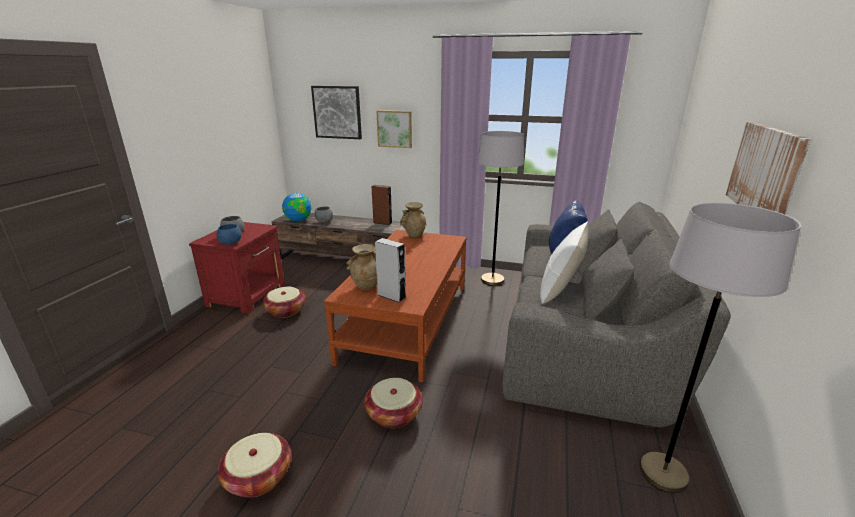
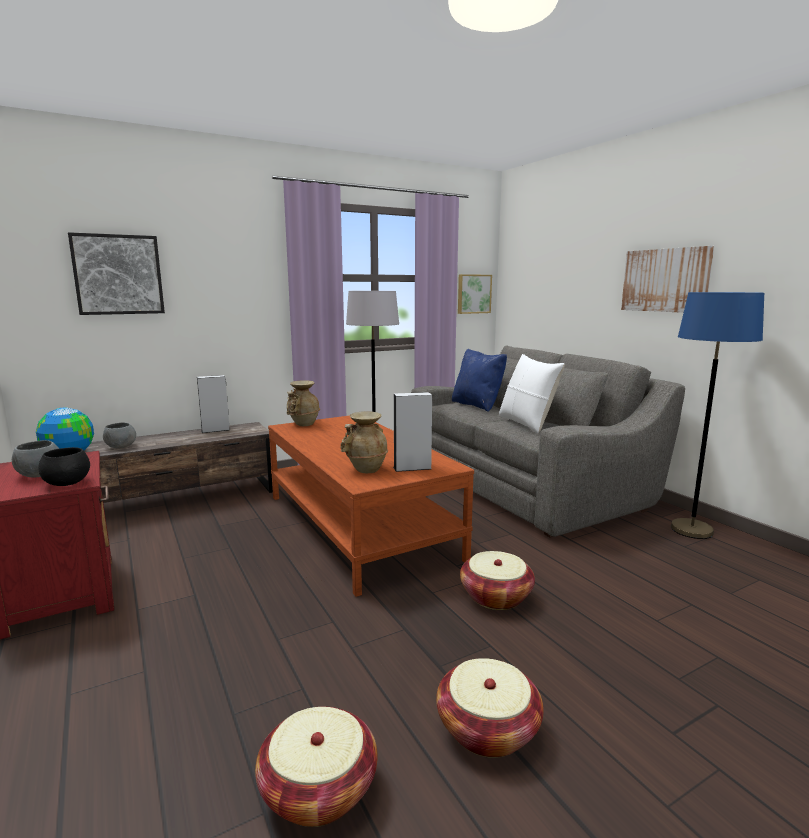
camera: 45 degrees left, 10 degrees down
blue bowl [217,224,242,245] -> black bowl [38,447,90,486]
basket [263,287,305,318] -> basket moved to [255,706,377,827]
brown speaker [371,185,392,225] -> grey speaker [197,375,230,433]
picture [376,110,412,148] -> picture moved to [458,274,492,314]
grey floor lamp [639,203,801,493] -> blue floor lamp [671,292,764,539]

